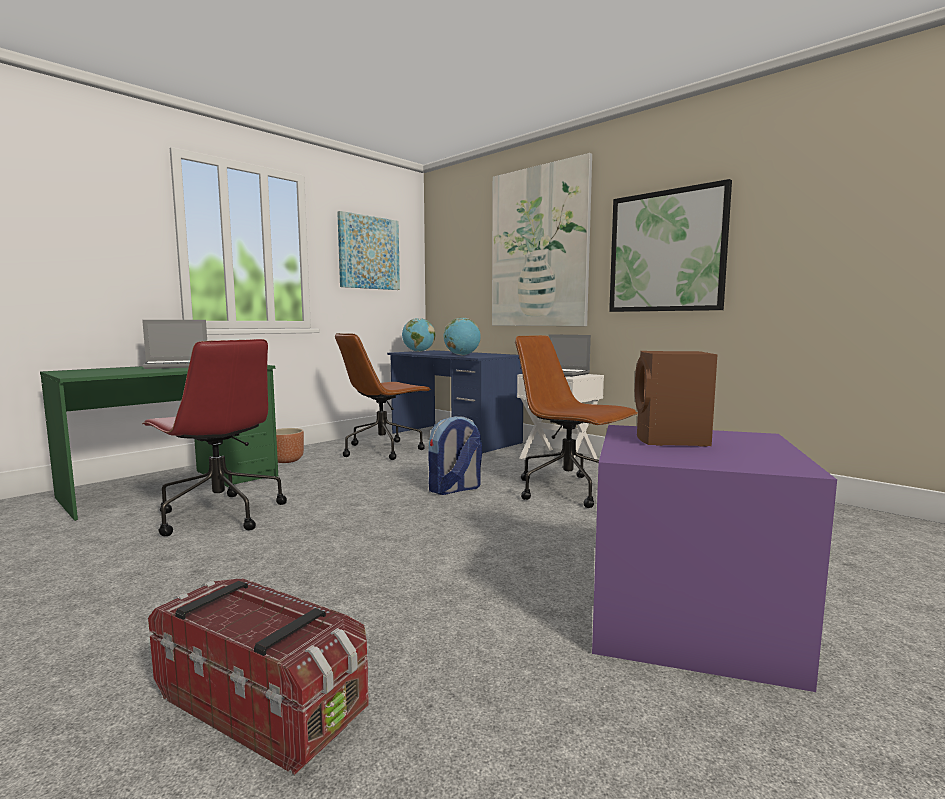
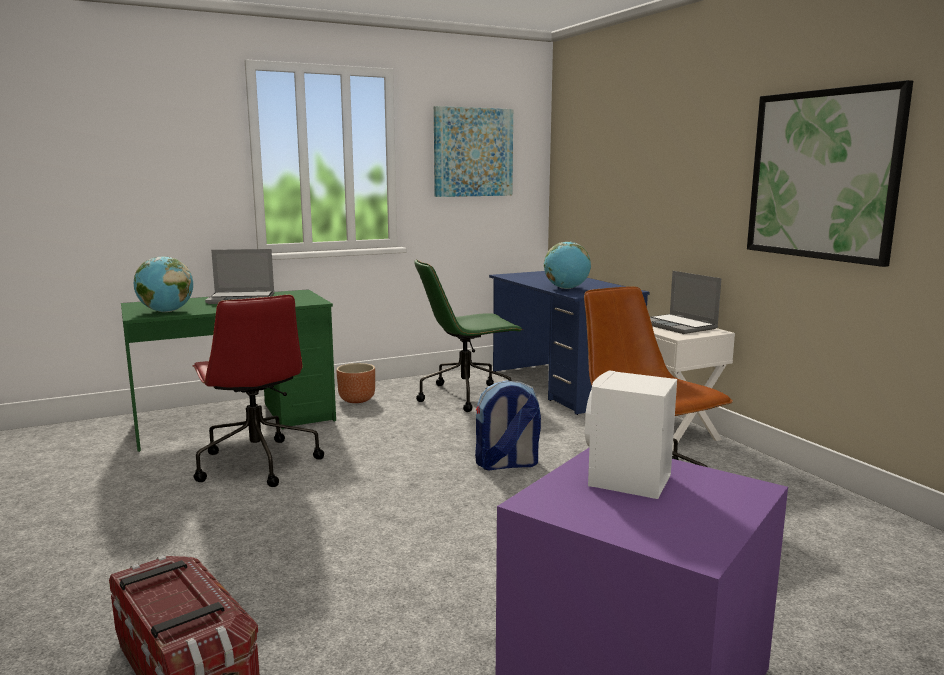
camera: 20 degrees right, 5 degrees up
brown office chair [335,333,431,460] -> green office chair [414,259,523,412]
globe [402,318,435,352] -> globe moved to [134,257,193,312]
picture [492,153,592,326] -> none
brown speaker [635,351,718,447] -> white speaker [585,370,677,499]

